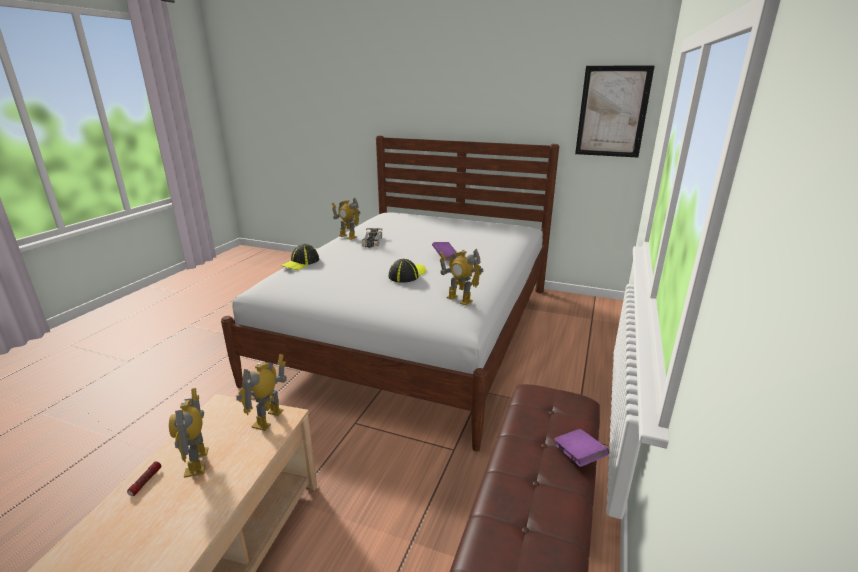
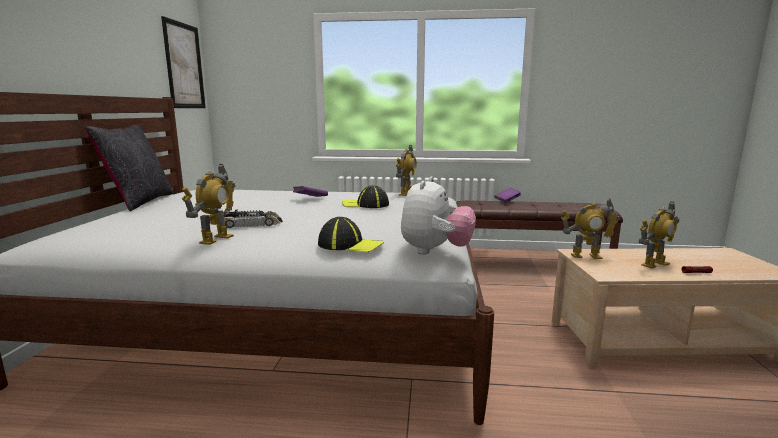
camera: 105 degrees left, 10 degrees down
none -> black pillow [86,125,173,211]
none -> plush toy [401,176,476,254]

